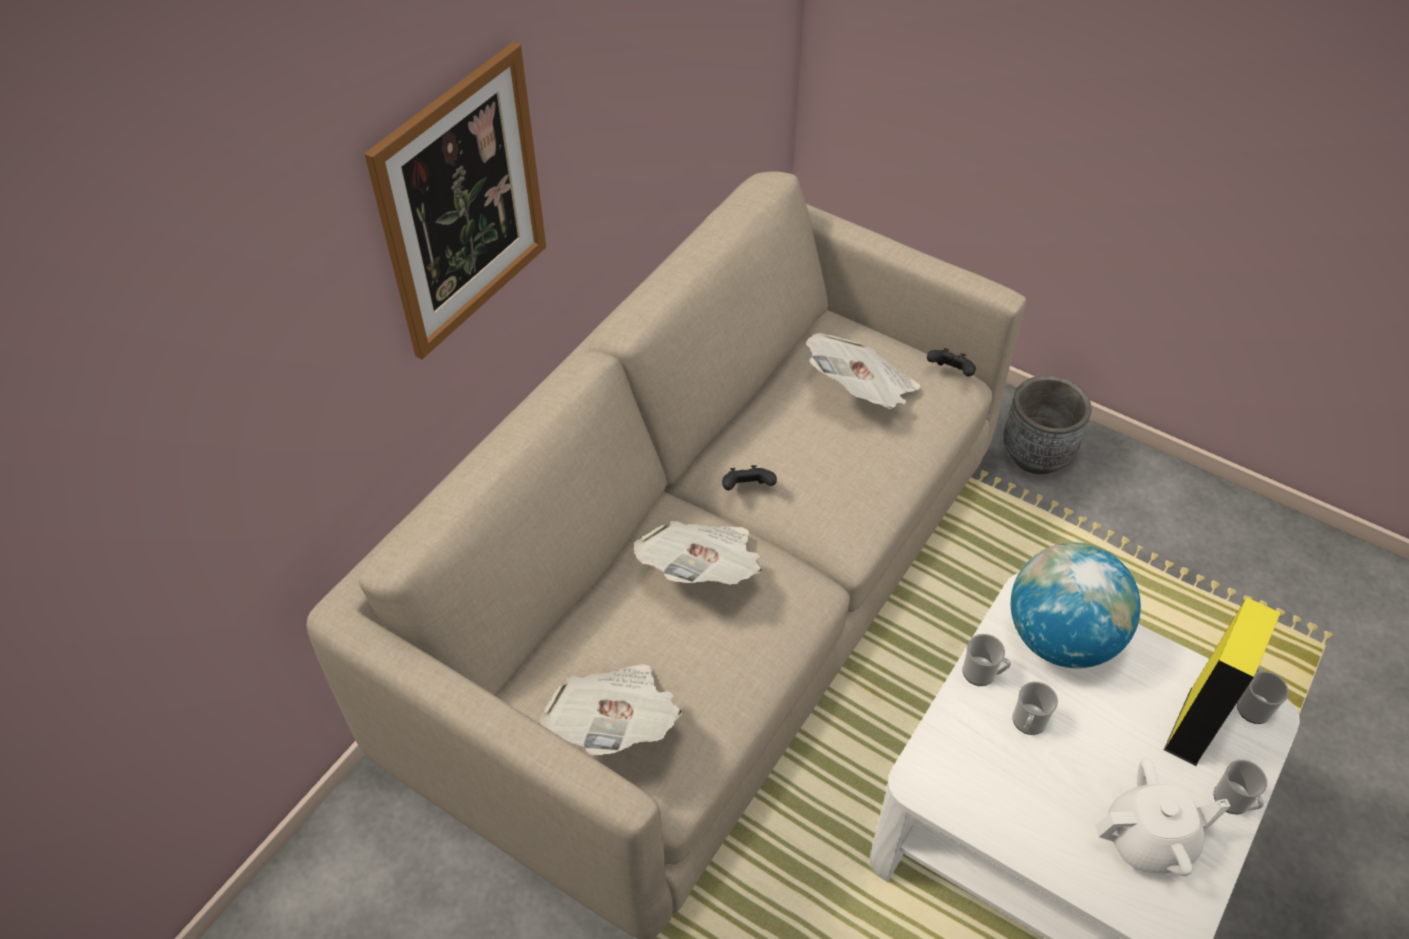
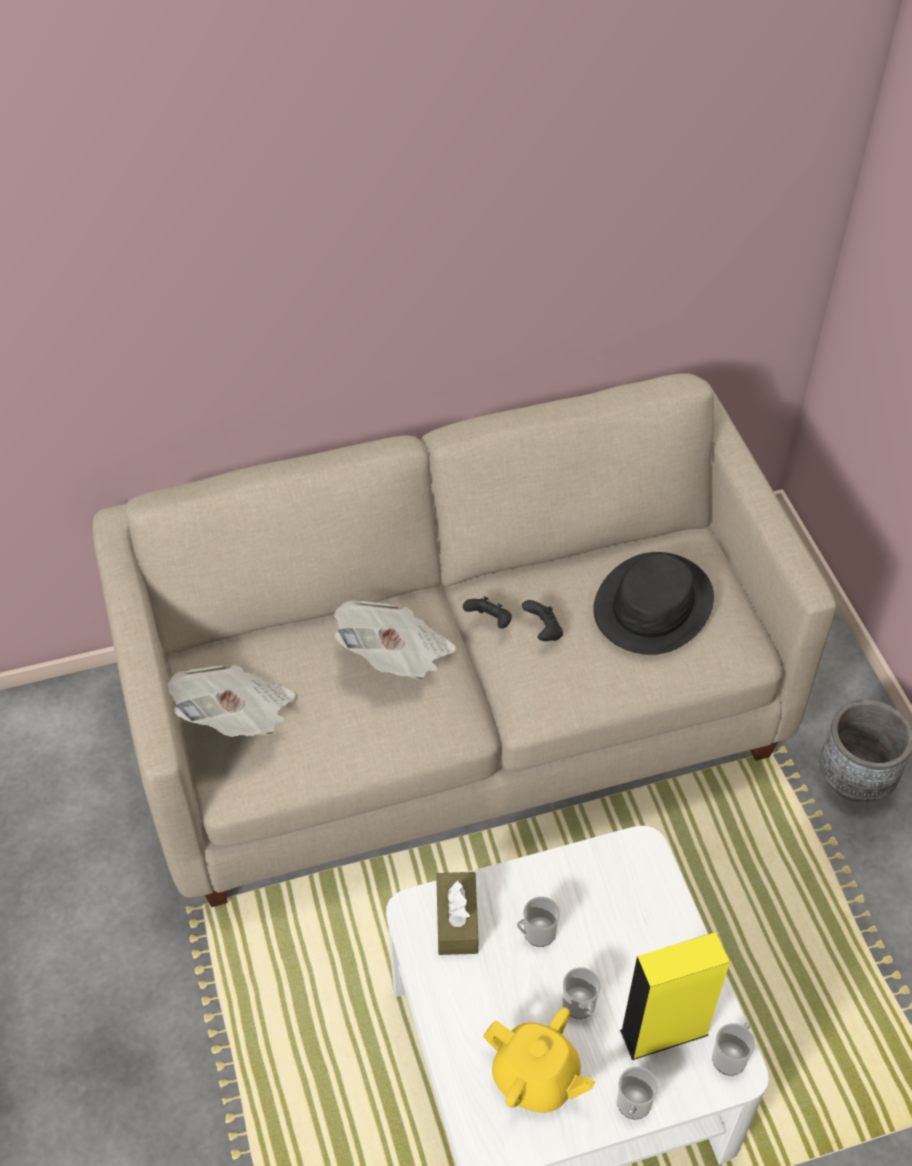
camera: 40 degrees right, 0 degrees up
picture [364,42,546,360] -> none
newspaper [806,333,921,409] -> black hat [593,552,714,655]
black game controller [927,348,976,377] -> black game controller moved to [522,600,563,641]
mug [962,634,1011,686] -> mug moved to [562,967,601,1019]
globe [1011,542,1141,668] -> none
white teapot [1095,758,1230,876] -> yellow teapot [483,1007,596,1113]
none -> brown tissue box [436,872,478,955]

